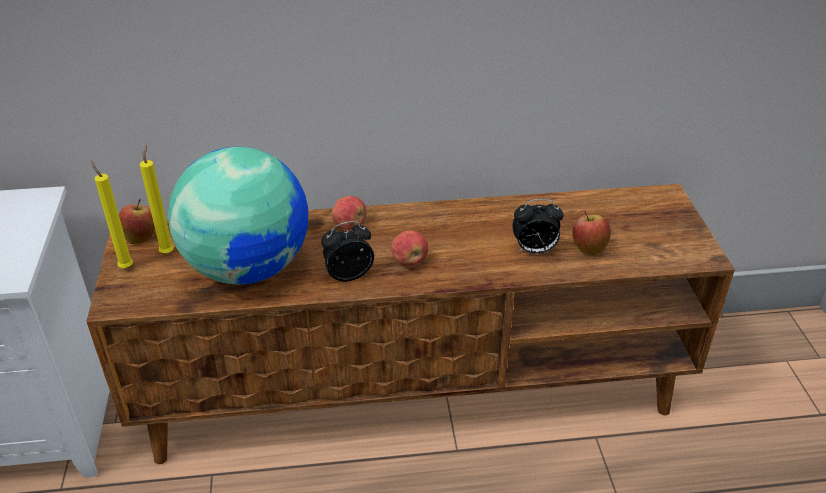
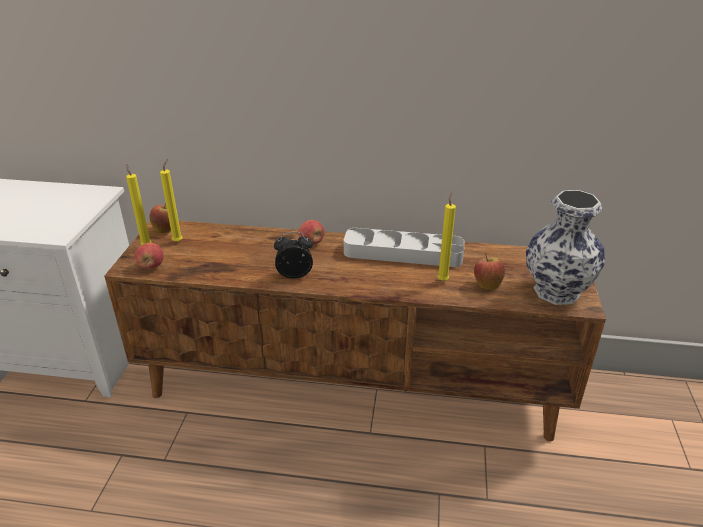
camera: 15 degrees right, 5 degrees down
globe [168,147,308,284] -> none
apple [391,231,428,266] -> apple moved to [134,243,163,269]
alarm clock [513,199,564,254] -> yellow candle [437,192,456,281]
none -> grey tray [344,228,464,267]
none -> vase [526,190,605,305]

